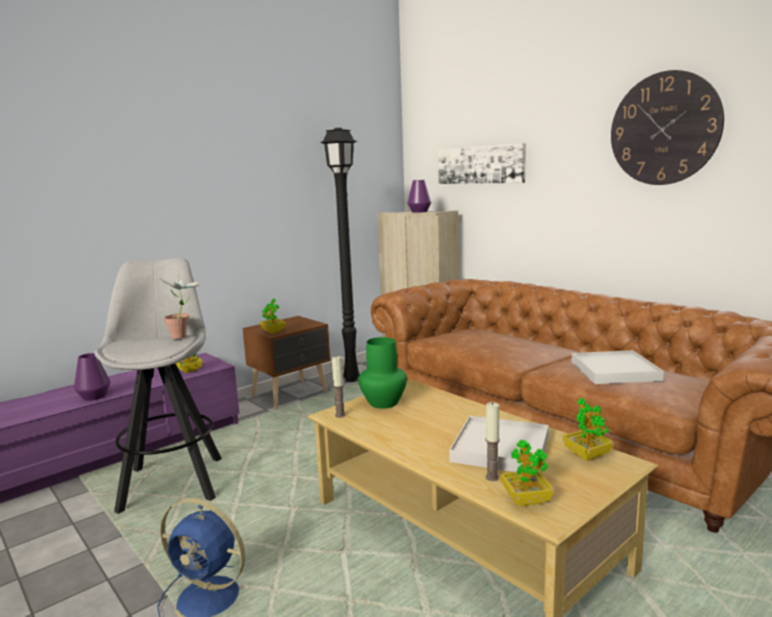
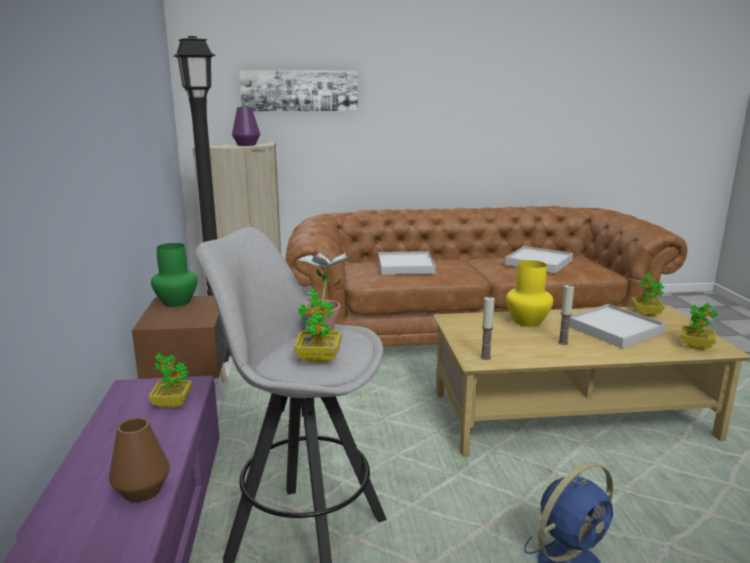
camera: 55 degrees left, 5 degrees up
purple vase [74,353,110,401] -> brown vase [109,418,170,502]
potted plant [260,298,286,334] -> potted plant moved to [294,289,342,363]
green vase [358,337,407,409] -> green vase moved to [151,243,197,307]
candle [485,402,500,481] -> candle moved to [558,285,574,345]
wall clock [611,70,724,185] -> none
none -> white tray [378,251,436,275]
none -> yellow vase [506,260,553,327]

